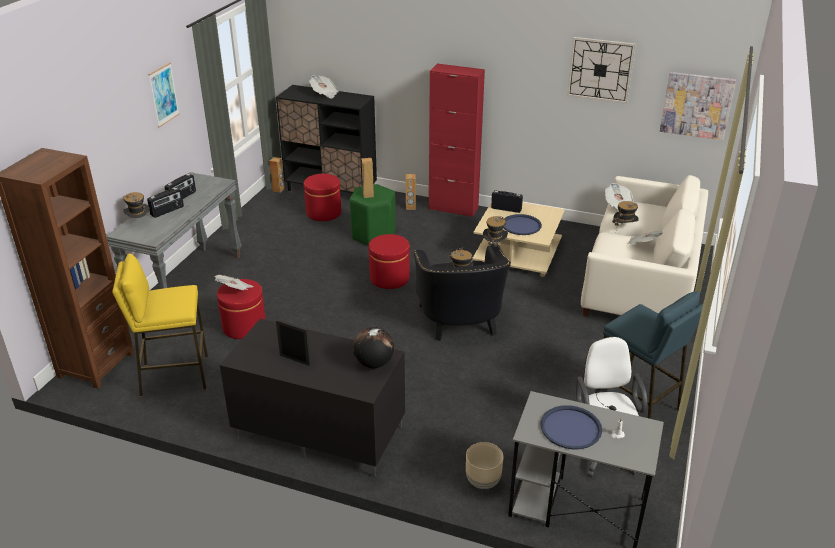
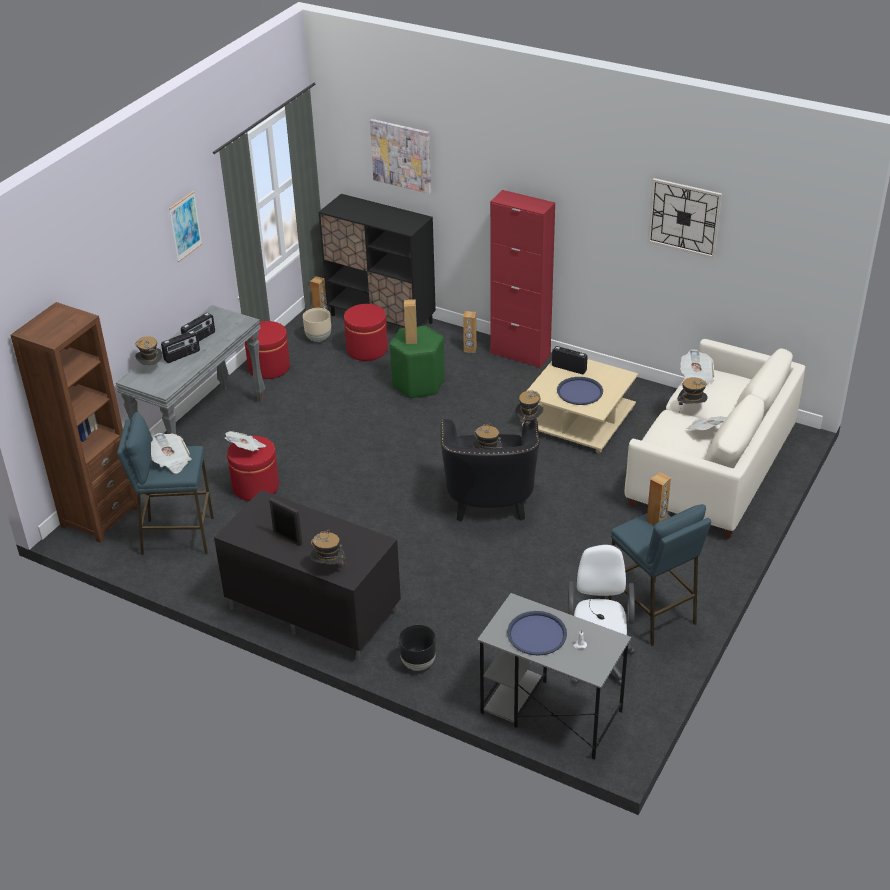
camera: 10 degrees right, 5 degrees up
yellow stool [112,254,208,396] -> blue stool [117,412,214,555]
newspaper [309,75,339,99] -> newspaper moved to [151,433,191,474]
globe [353,327,394,369] -> none
red ottoman [368,234,410,289] -> red ottoman moved to [245,321,290,379]
beige planter [466,442,503,489] -> beige planter moved to [303,308,331,342]
picture [660,72,736,140] -> picture moved to [370,119,431,194]
none -> hat [311,529,346,565]
none -> black planter [399,625,436,671]
none -> brown speaker [647,472,671,526]

